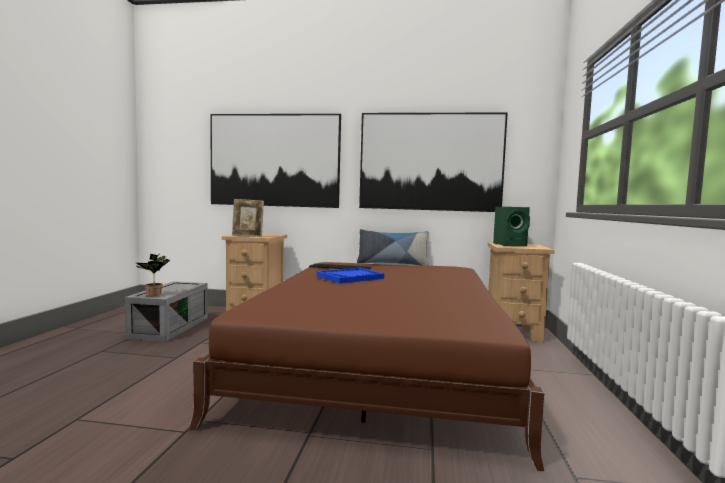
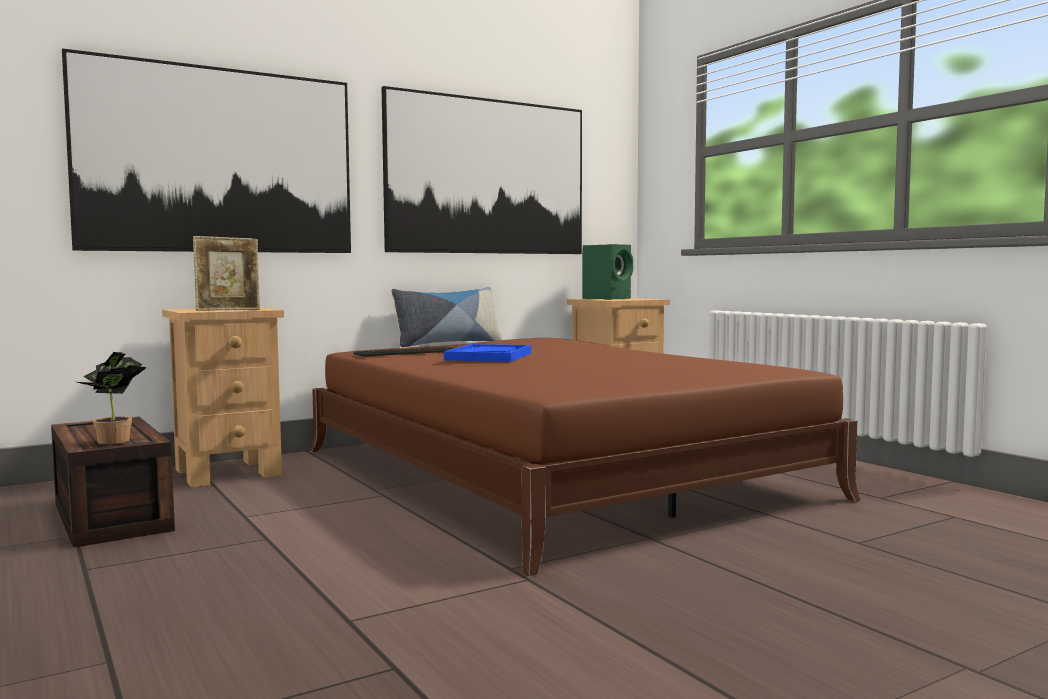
camera: 40 degrees left, 0 degrees up
grey storage box [125,281,208,342] -> brown storage box [51,417,175,548]

